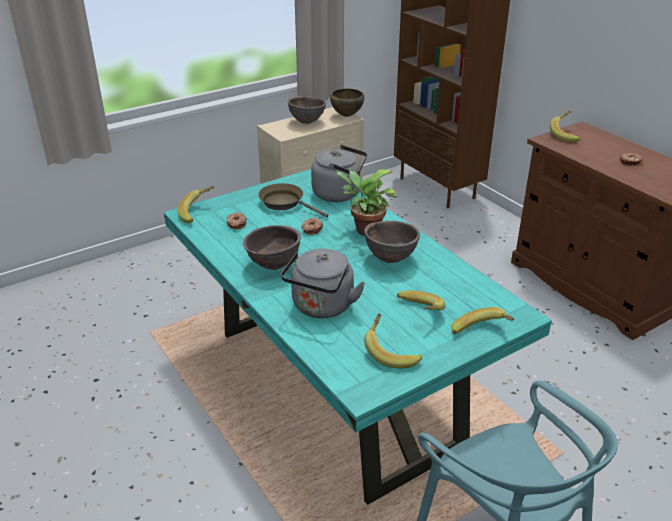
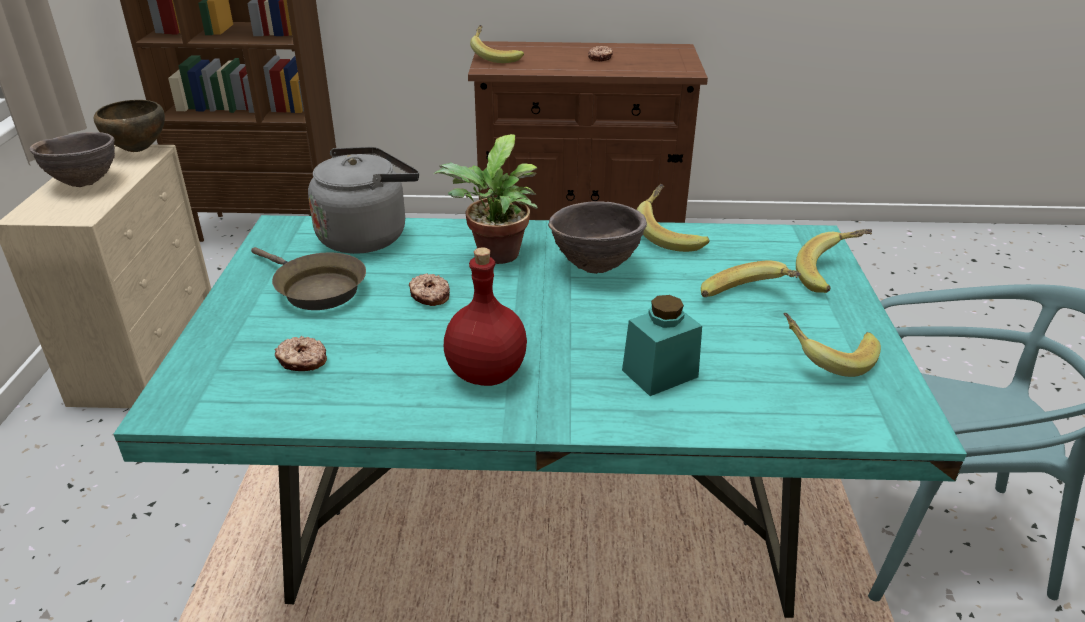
camera: 55 degrees left, 0 degrees up
banana [178,186,214,223] -> banana moved to [637,184,709,252]
brown bowl [243,225,301,270] -> red bottle [444,247,527,386]
brown frying pan [258,183,328,217] -> brown frying pan turned 120 degrees counterclockwise [251,247,366,310]
grey kettle [281,249,365,318] -> turquoise jar [622,295,702,396]

